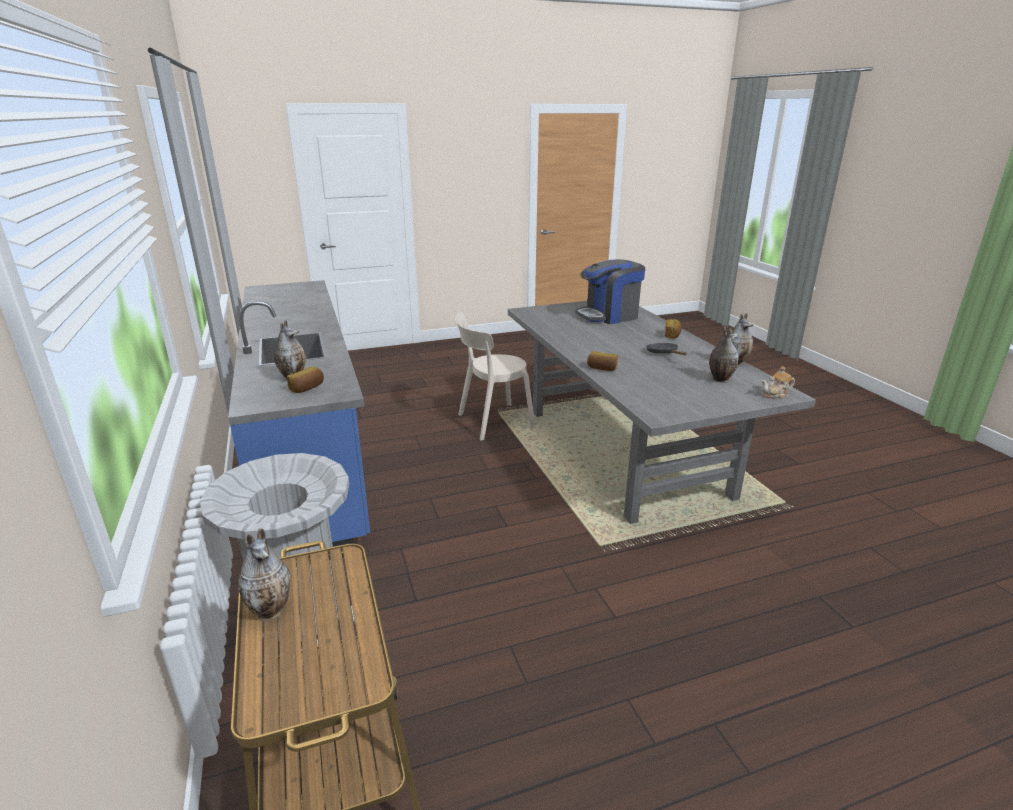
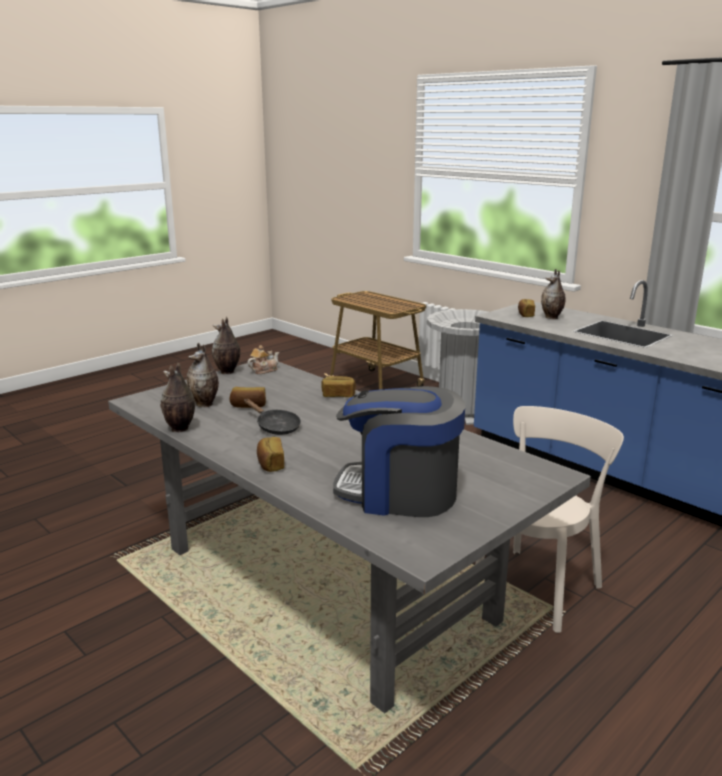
camera: 155 degrees right, 5 degrees down
vase [238,528,290,621] -> vase moved to [212,317,240,374]
coffee machine [575,259,645,324] -> coffee machine turned 120 degrees counterclockwise [333,386,465,517]
teapot [761,366,795,399] -> teapot moved to [247,345,279,374]
none -> bread [230,387,266,408]

